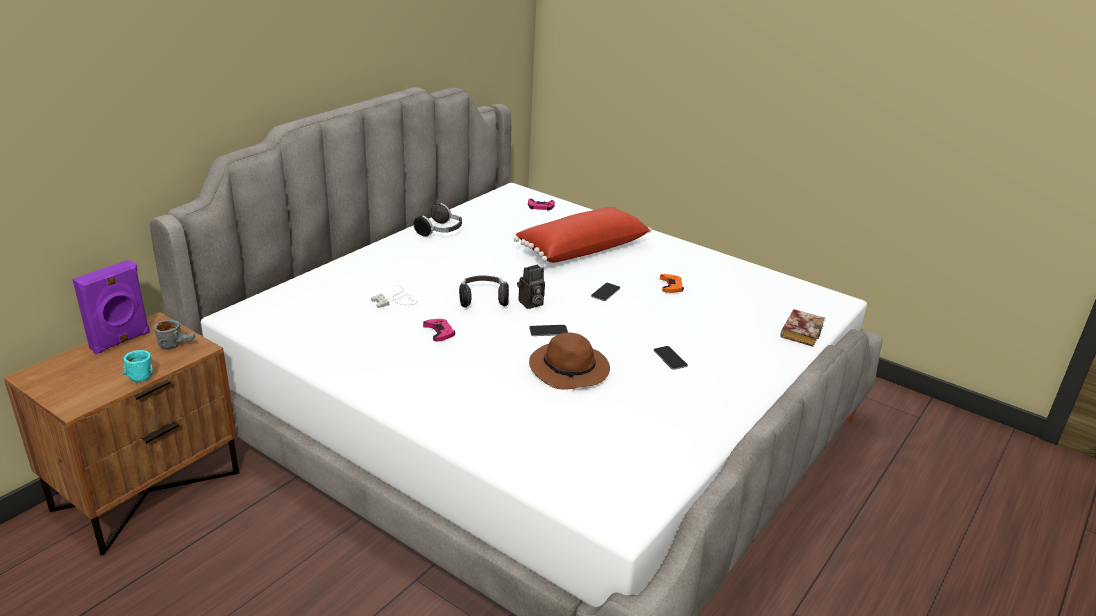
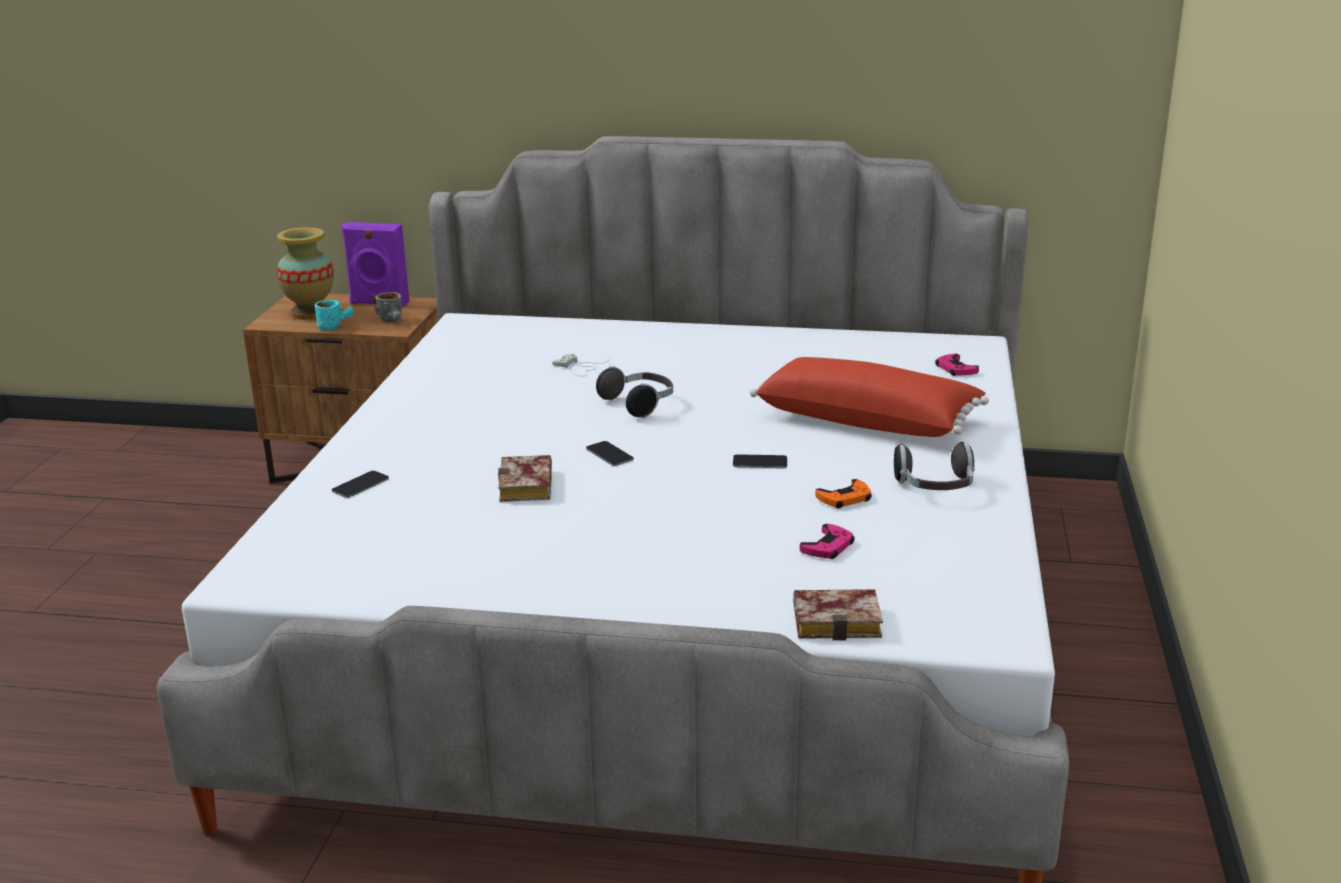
camera: 65 degrees right, 5 degrees down
headphones [414,203,462,237] -> headphones moved to [894,442,975,490]
pink game controller [423,319,455,341] -> pink game controller moved to [800,524,855,559]
camera [517,265,545,309] -> none
brown hat [529,332,610,390] -> book [498,455,552,502]
phone [654,346,688,370] -> phone moved to [332,471,389,498]
none -> vase [277,227,334,320]

